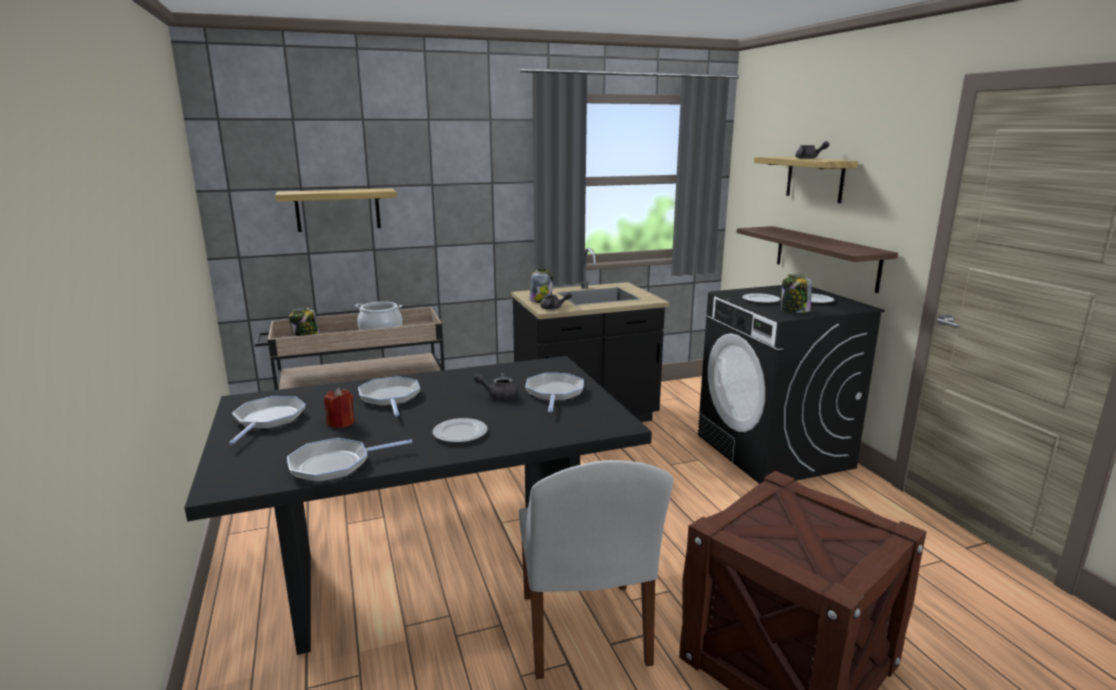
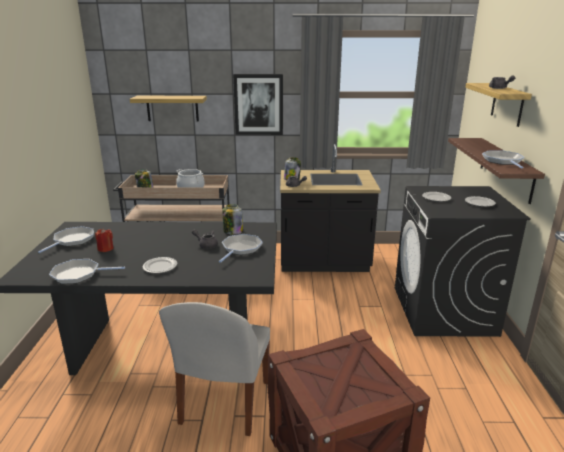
camera: 20 degrees right, 5 degrees up
frying pan [358,376,420,416] -> frying pan moved to [482,150,524,168]
jar [781,274,812,313] -> jar moved to [222,204,243,235]
none -> picture [233,74,283,135]

